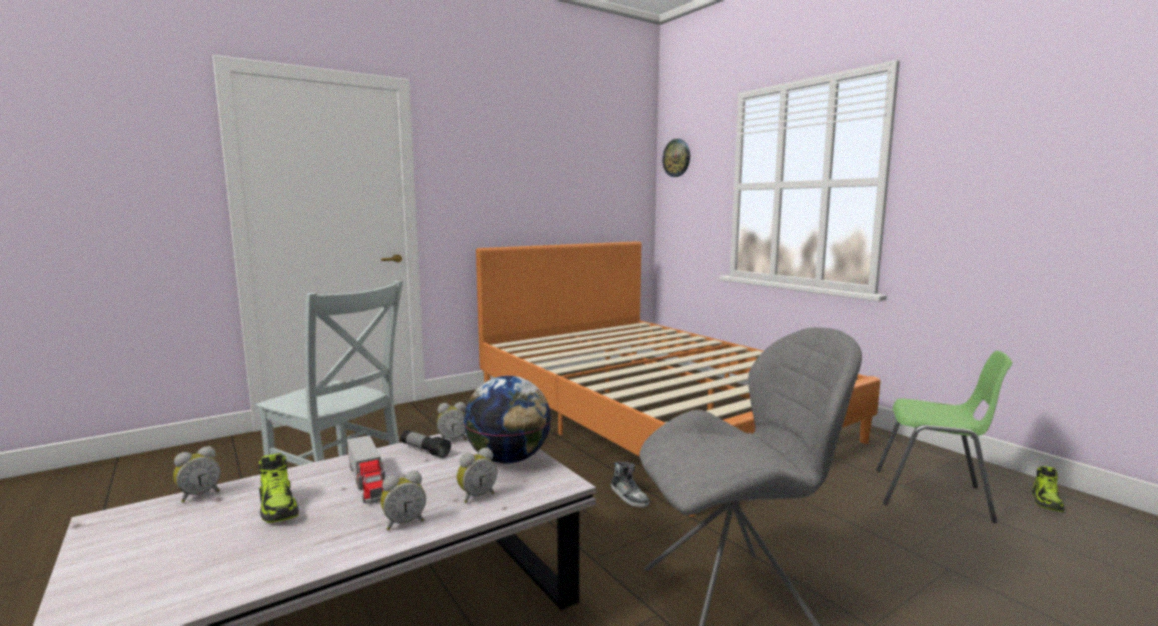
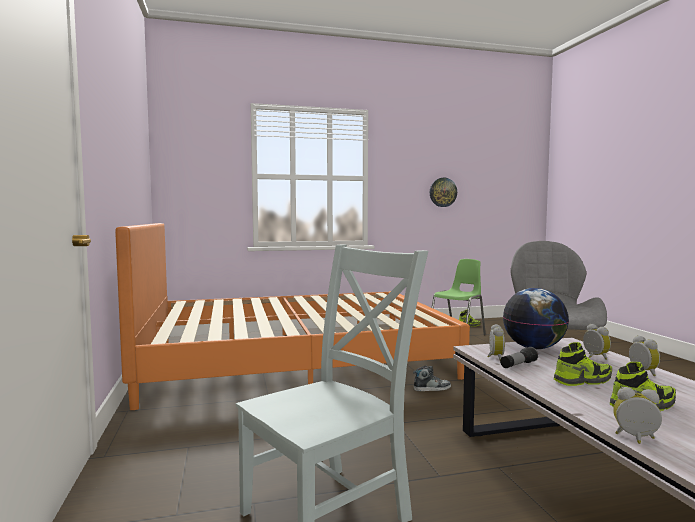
camera: 70 degrees left, 5 degrees down
alarm clock [173,446,221,502] -> alarm clock turned 45 degrees counterclockwise [613,387,662,444]
toy truck [347,435,385,504] -> shoe [554,342,612,386]
wall clock [662,139,690,177] -> wall clock moved to [430,178,457,207]

